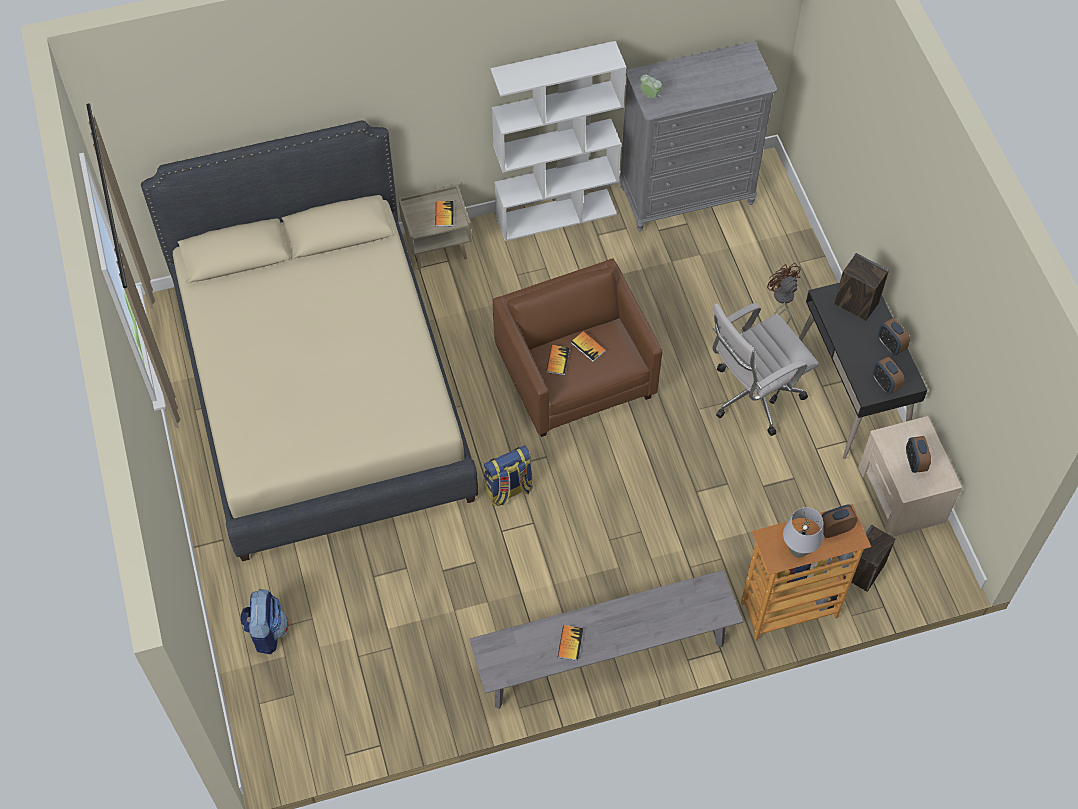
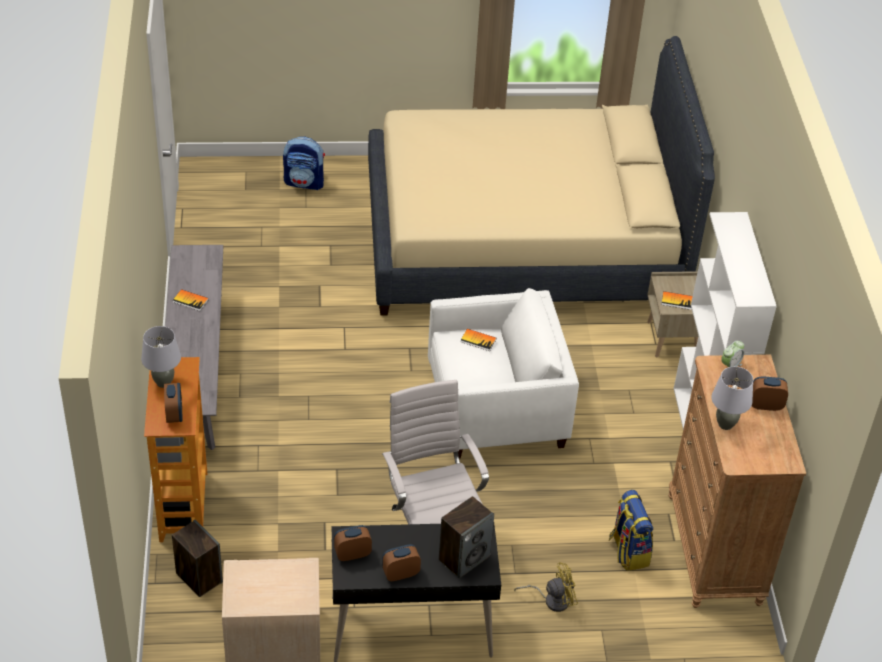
camera: 100 degrees right, 15 degrees down
backpack [483,445,533,506] -> backpack moved to [608,490,653,571]
brown armchair [493,258,662,437] -> white armchair [428,288,579,459]
book [571,331,606,362] -> none
grey dresser [619,41,777,231] -> brown dresser [668,355,806,608]
brown fan [767,263,801,324] -> yellow fan [514,562,578,612]
alarm clock [906,436,931,473] -> alarm clock moved to [752,377,788,411]
none -> grey table lamp [711,366,753,430]

